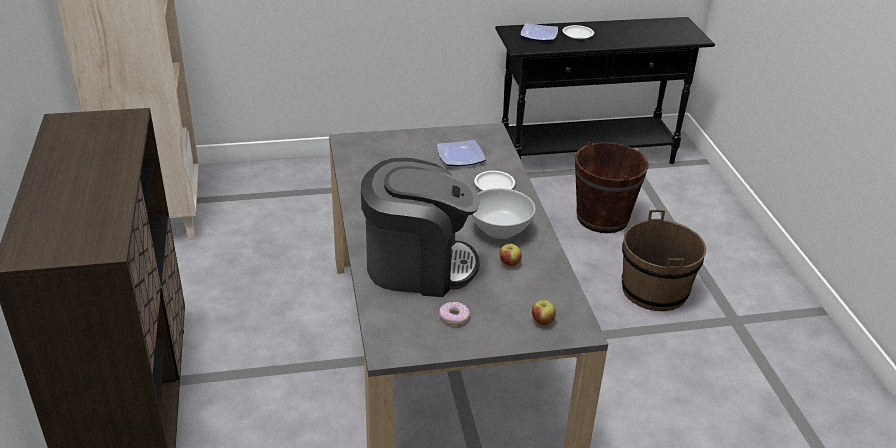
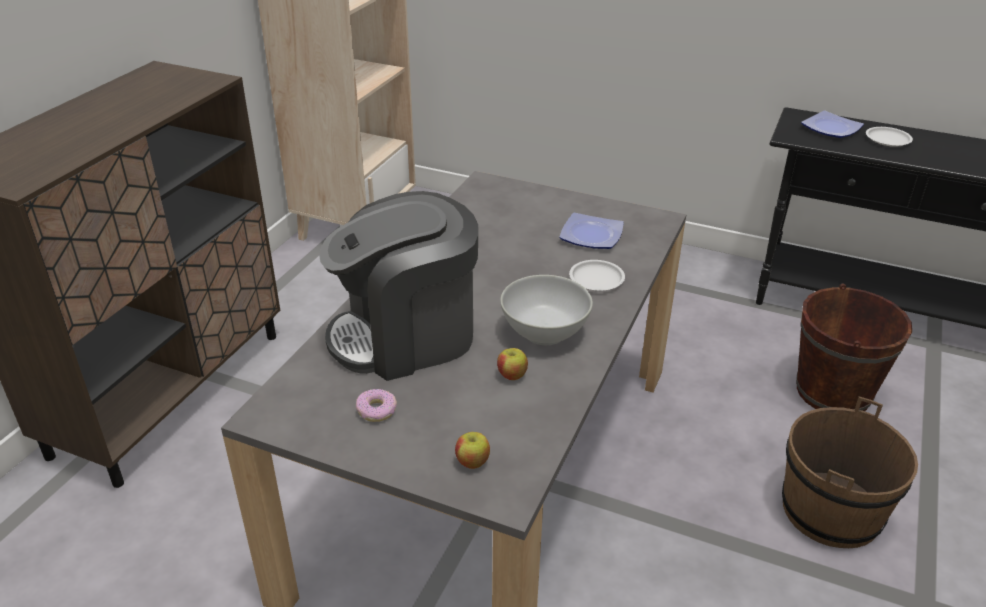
camera: 35 degrees right, 0 degrees up
coffee machine [361,158,480,297] -> coffee machine turned 120 degrees clockwise [319,191,478,381]

